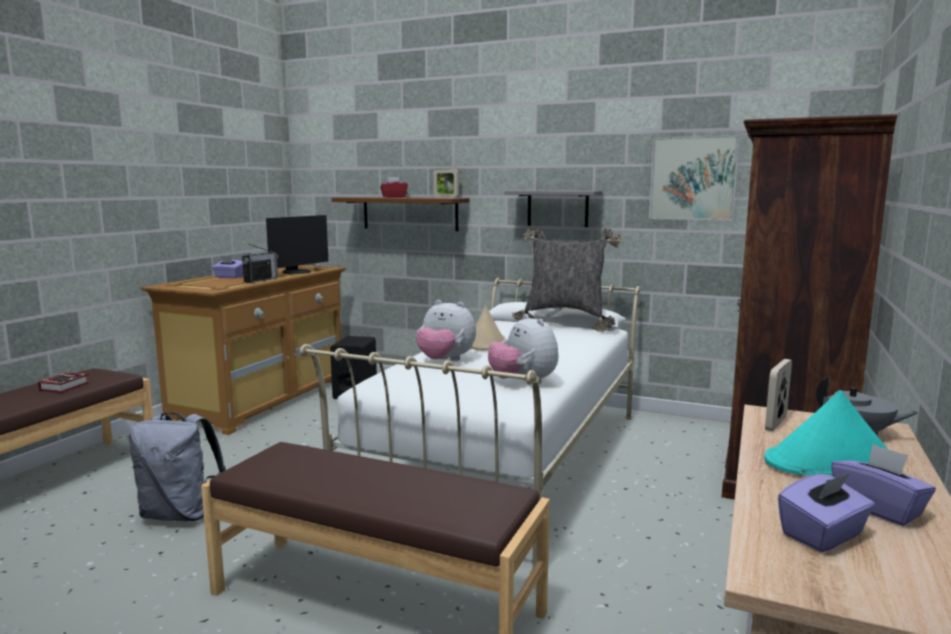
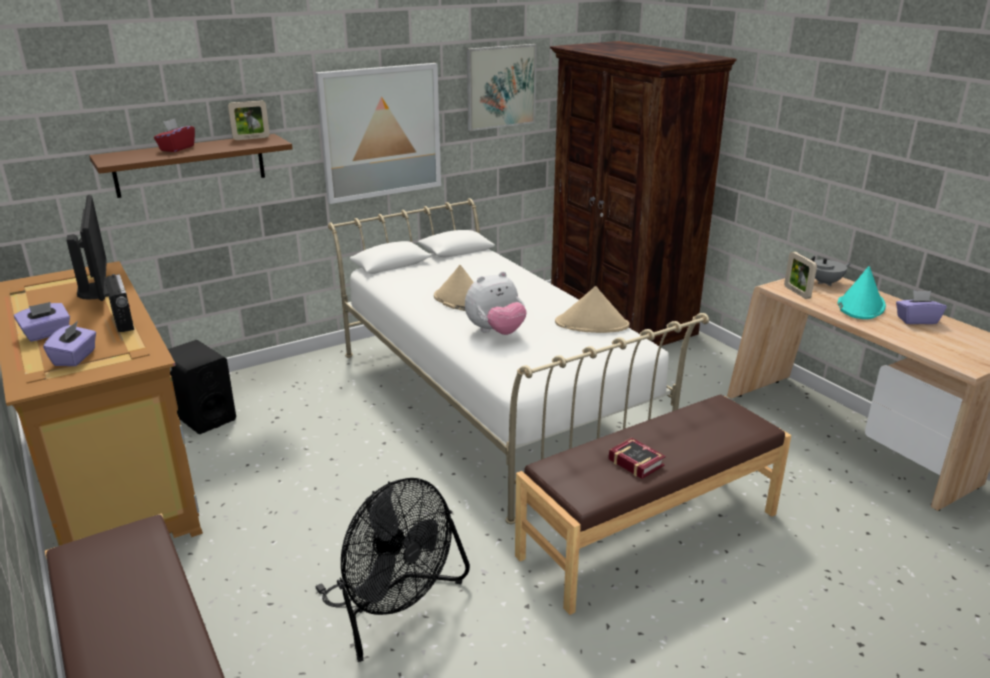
camera: 55 degrees left, 15 degrees up
book [38,372,90,393] -> book moved to [609,438,666,479]
grey backpack [129,412,226,521] -> black fan [316,478,470,662]
plush toy [488,314,558,384] -> beige hat [555,286,630,333]
grey shelf [504,191,602,227] -> picture [315,63,441,204]
pillow [512,227,622,332] -> none
purple tissue box [778,473,875,552] -> purple tissue box moved to [43,321,96,366]

